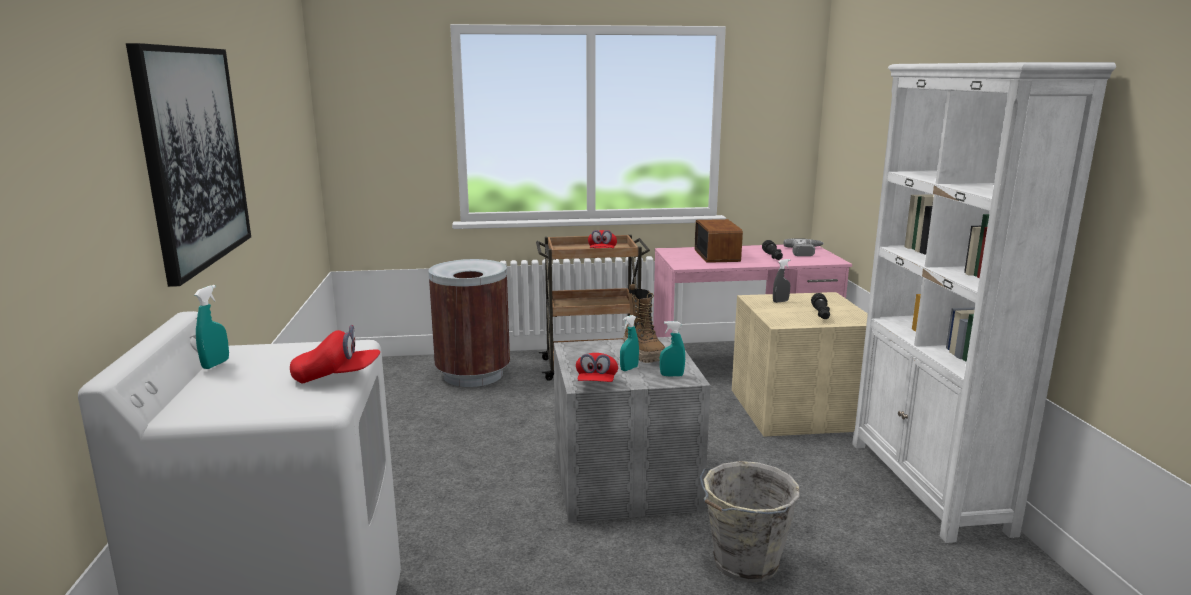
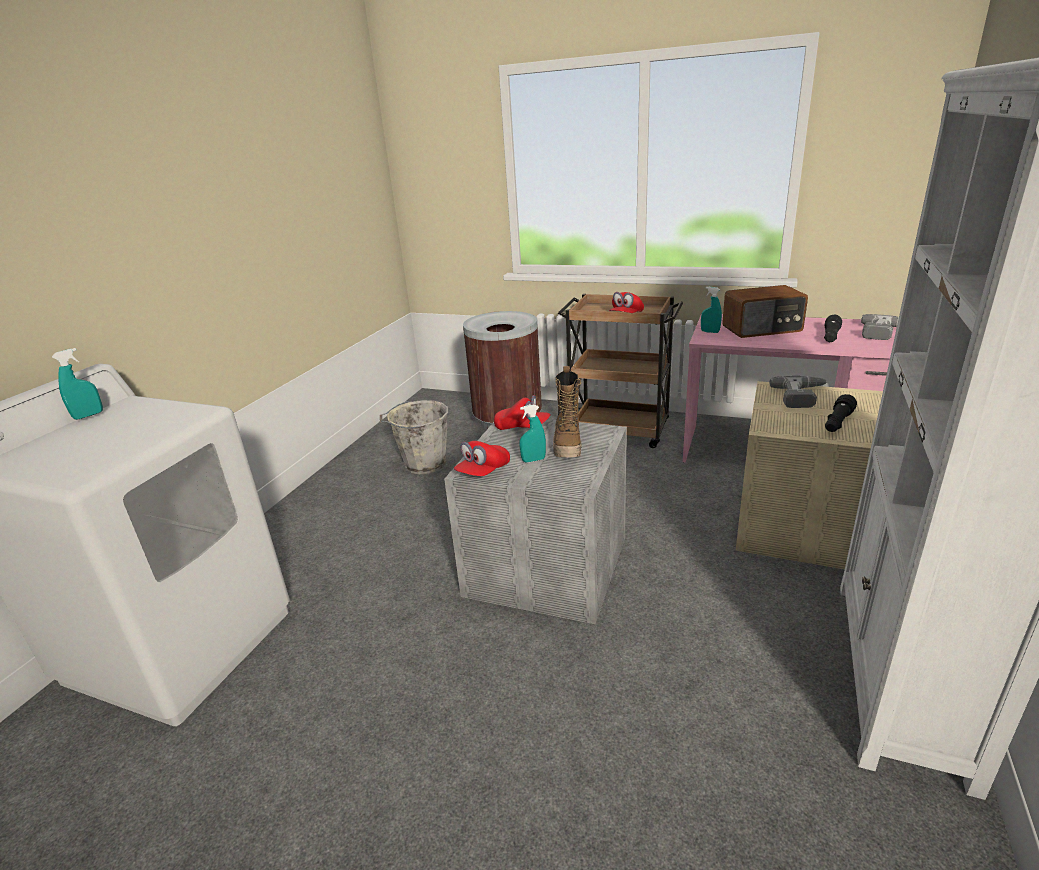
camera: 30 degrees right, 10 degrees up
picture [126,43,251,287] -> none
red cap [290,325,380,383] -> red cap moved to [494,395,551,430]
turquoise spray bottle [660,321,685,376] -> turquoise spray bottle moved to [701,287,722,333]
radio [695,219,743,263] -> radio turned 60 degrees clockwise [722,285,808,338]
grey bucket [700,461,800,583] -> grey bucket moved to [380,400,448,474]
grey spray bottle [773,259,790,303] -> power drill [769,376,827,408]

